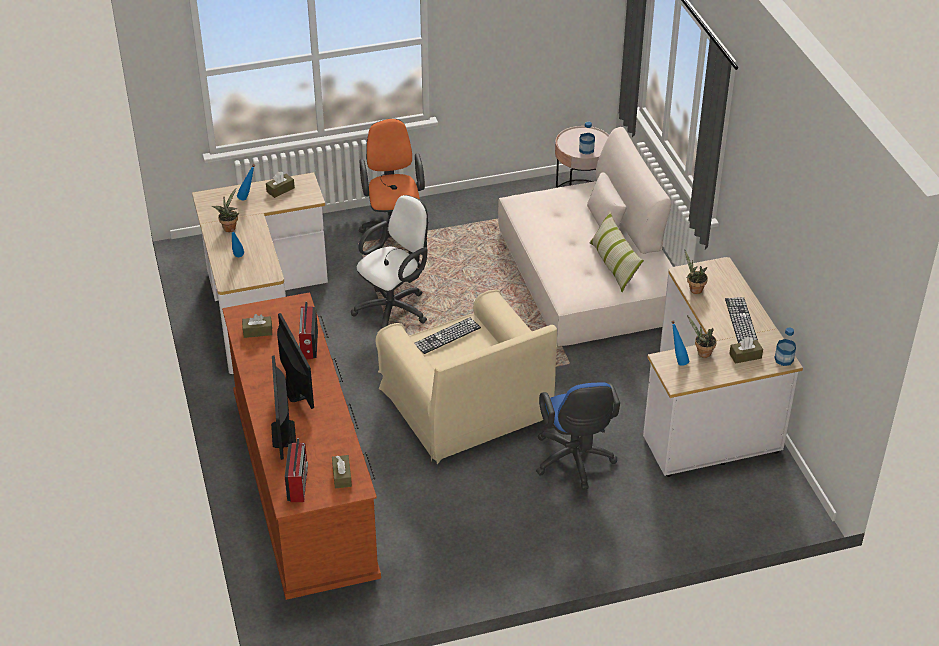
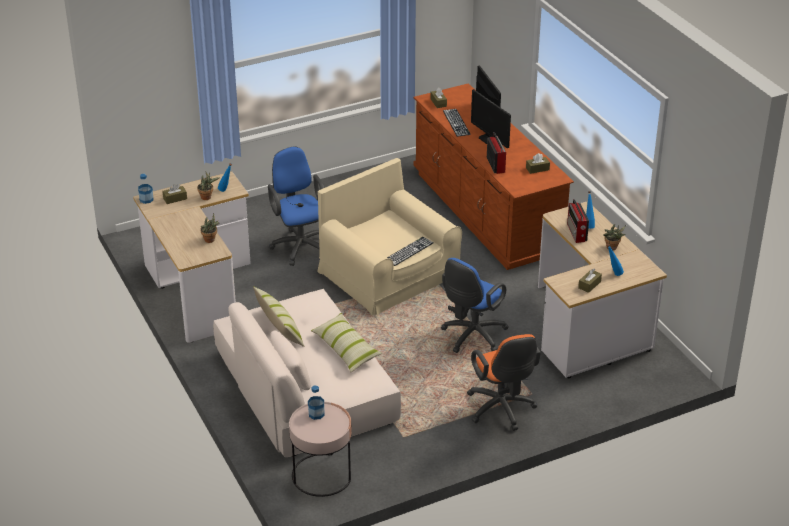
camera: 170 degrees right, 5 degrees down
radio [285,438,308,502] -> radio moved to [567,199,589,243]
white office chair [351,195,428,329] -> blue office chair [441,258,509,353]
keyboard [725,297,758,343] -> keyboard moved to [443,109,471,137]
none -> pillow [311,313,383,372]

